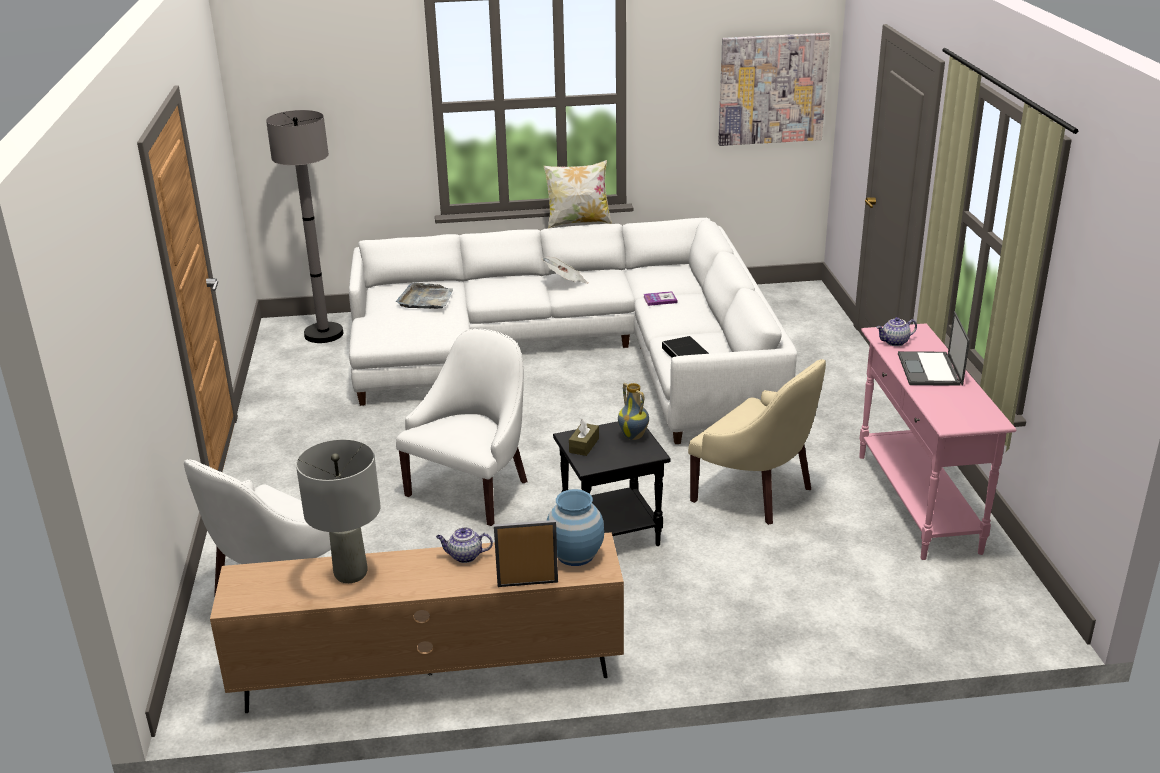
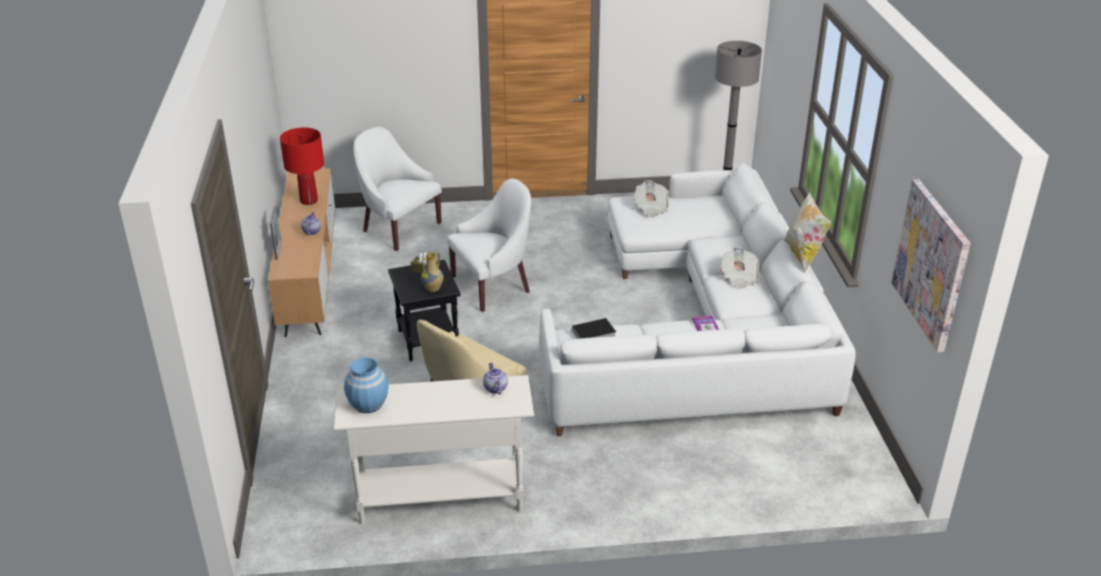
camera: 90 degrees right, 5 degrees up
grey table lamp [296,439,381,583] -> red table lamp [280,127,324,205]
grey tray [396,283,453,309] -> none
white armchair [396,328,528,526] -> white armchair turned 60 degrees counterclockwise [447,178,531,312]
blue vase [547,489,604,566] -> blue vase moved to [344,357,389,413]
pink console table [859,323,1016,560] -> white console table [333,375,534,524]
laptop [898,311,970,386] -> none
none -> newspaper [634,180,669,218]

